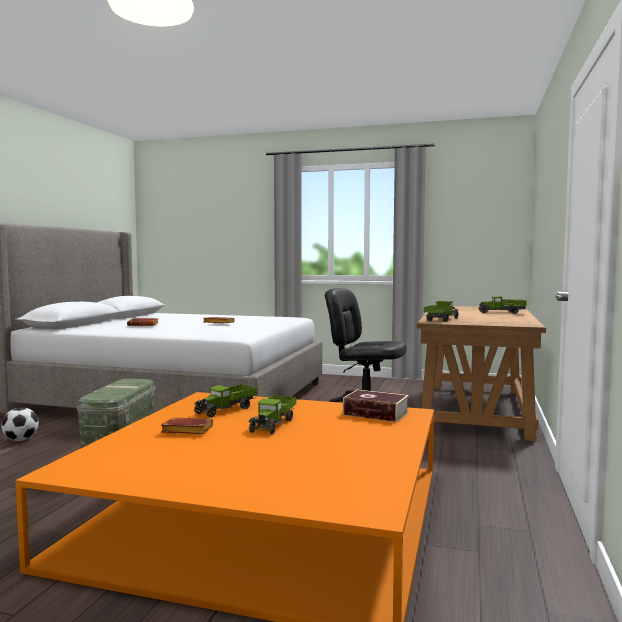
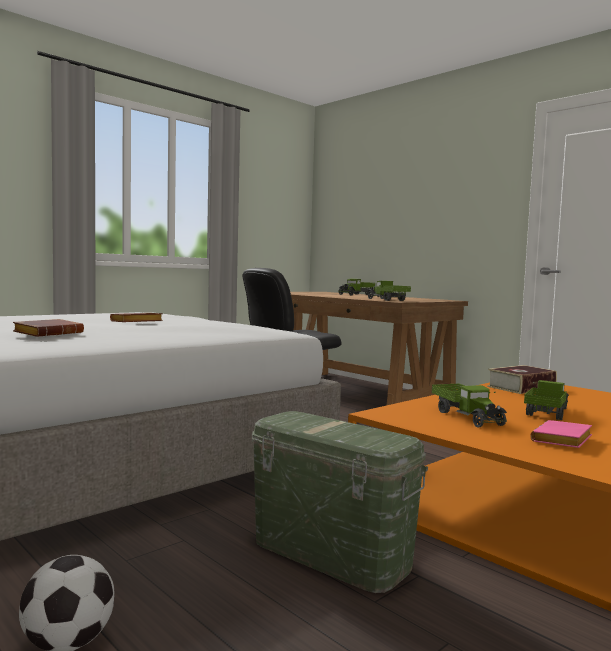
camera: 60 degrees left, 0 degrees up
brown book [161,417,213,434] -> pink book [530,420,592,448]
toy truck [249,395,296,434] -> toy truck turned 105 degrees counterclockwise [524,380,569,420]

